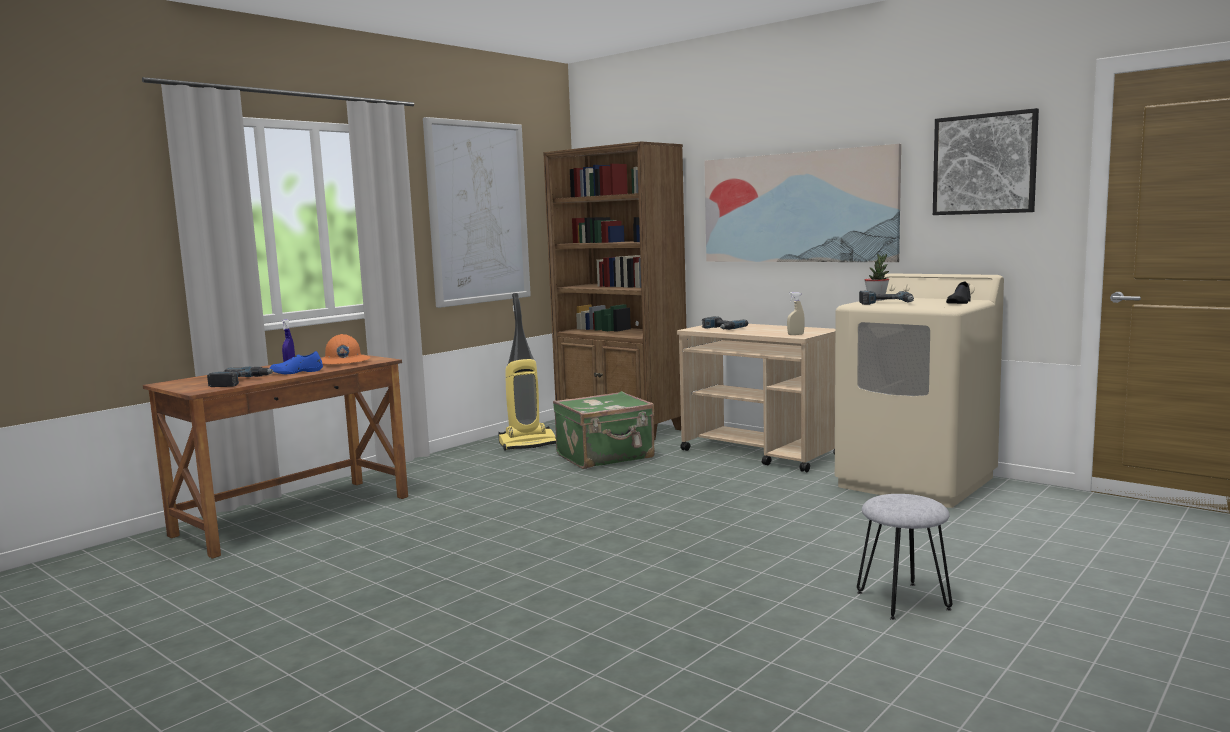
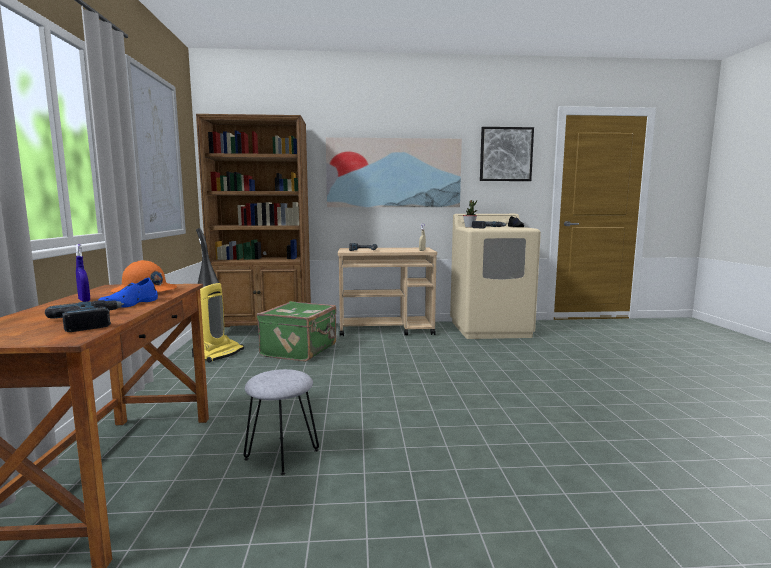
camera: 45 degrees left, 0 degrees up
grey stool [857,494,952,620] -> grey stool moved to [244,369,319,475]

